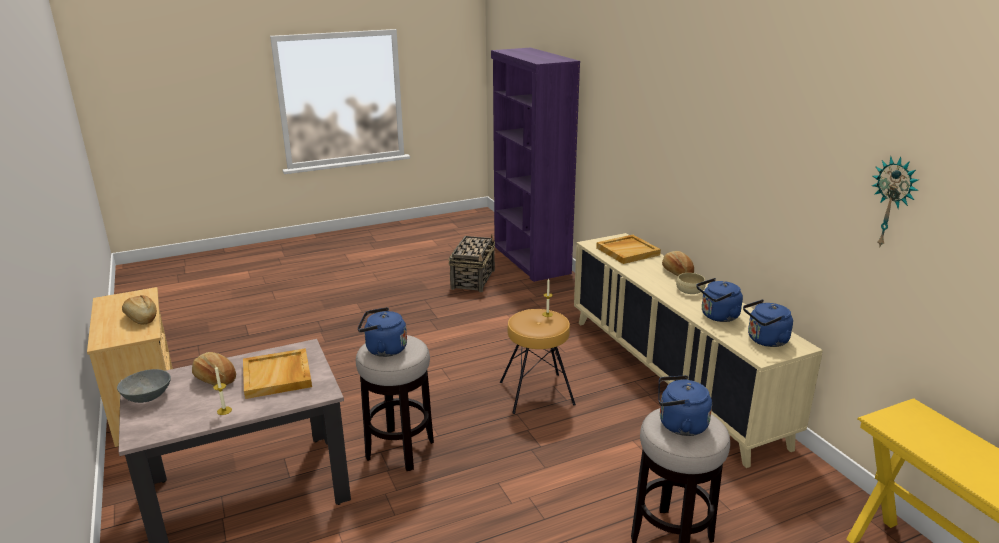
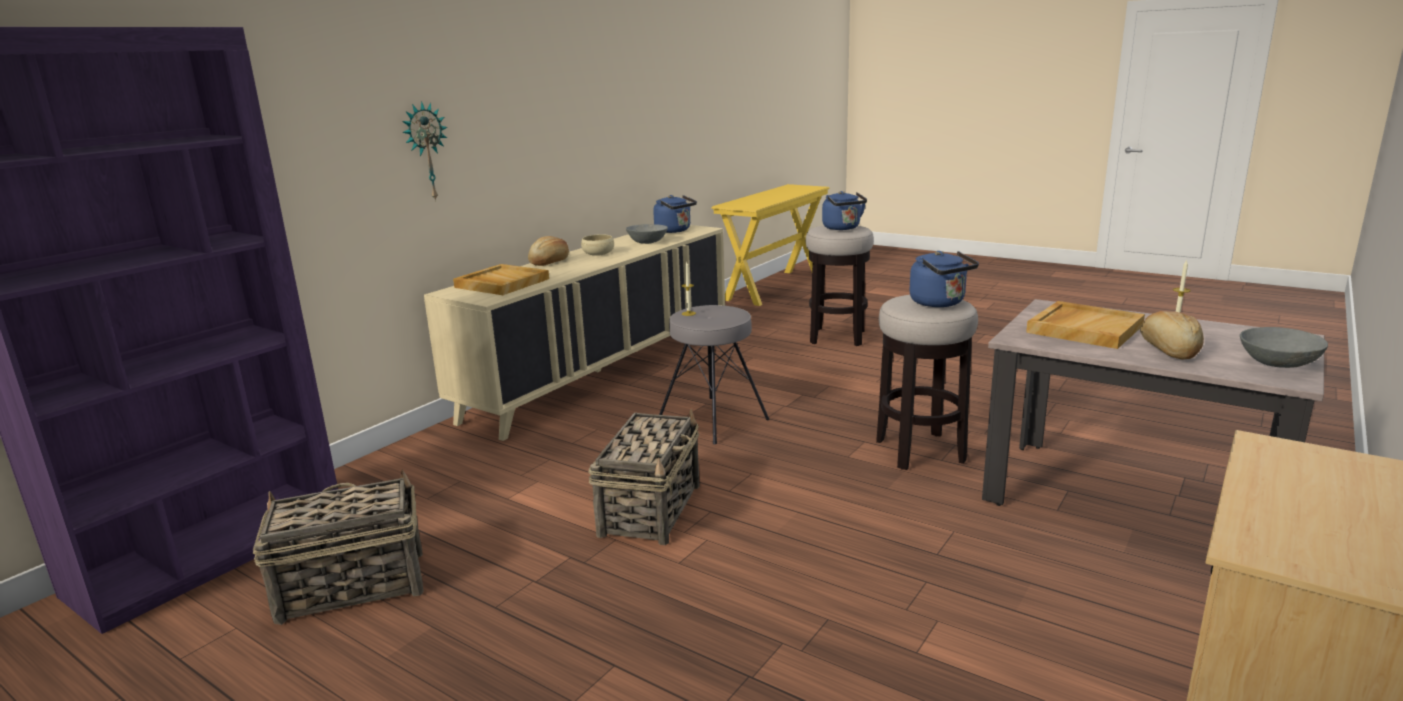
camera: 120 degrees left, 5 degrees down
bread [122,295,157,324] -> none
brown stool [500,309,576,414] -> grey stool [659,305,770,444]
blue kettle [696,278,743,322] -> grey bowl [626,224,668,244]
wall clock [872,156,919,248] -> wall clock moved to [402,101,448,201]
none -> basket [588,409,700,545]

